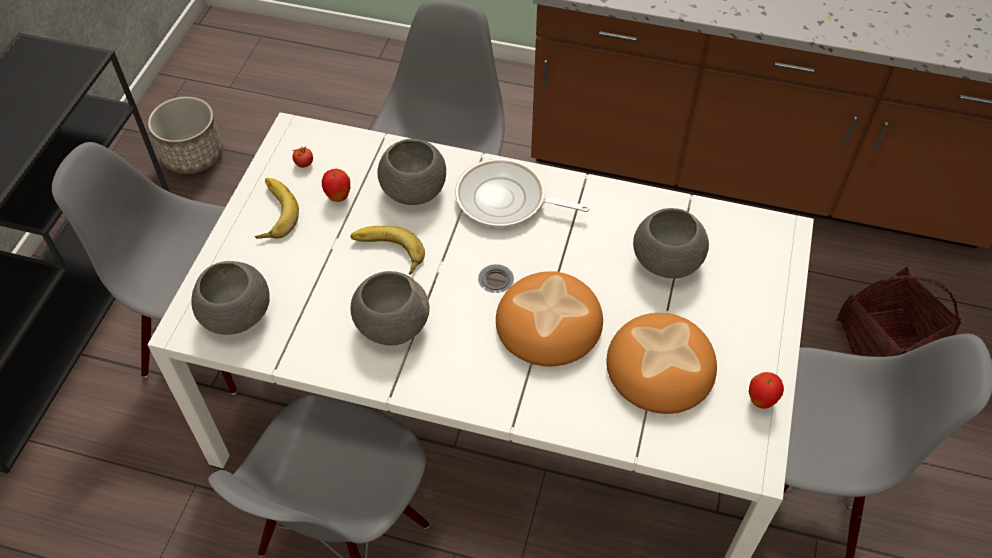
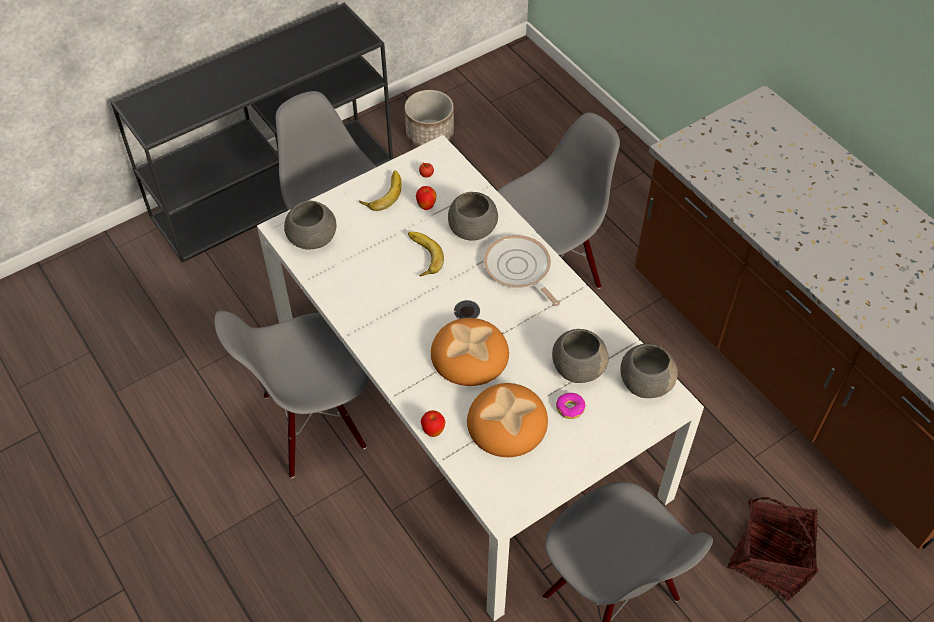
camera: 40 degrees right, 0 degrees up
grey bowl [350,271,430,346] -> grey bowl moved to [621,343,678,398]
apple [749,372,784,409] -> apple moved to [421,410,445,437]
none -> donut [556,393,585,419]

